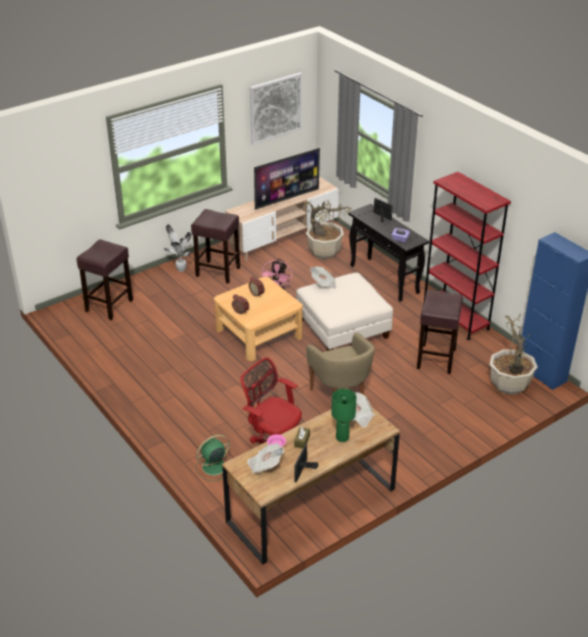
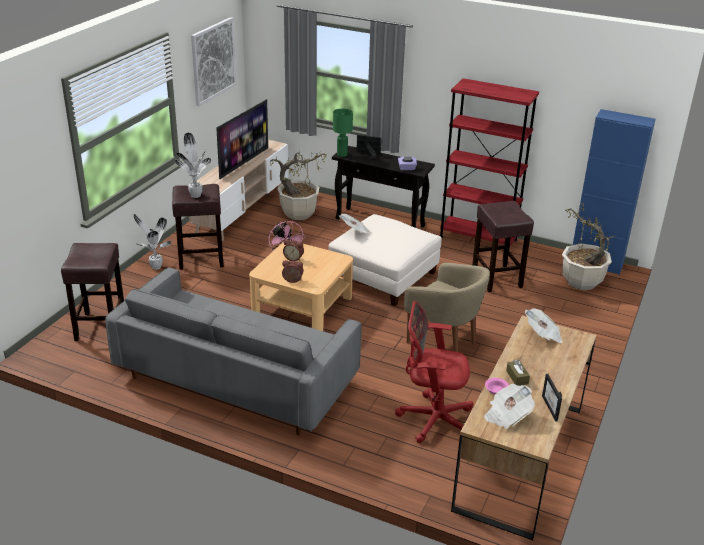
camera: 30 degrees left, 5 degrees down
green fan [196,435,230,481] -> none
green table lamp [331,389,356,442] -> green table lamp moved to [333,109,353,157]
none -> grey sofa [105,267,362,435]
none -> potted plant [175,133,211,198]

